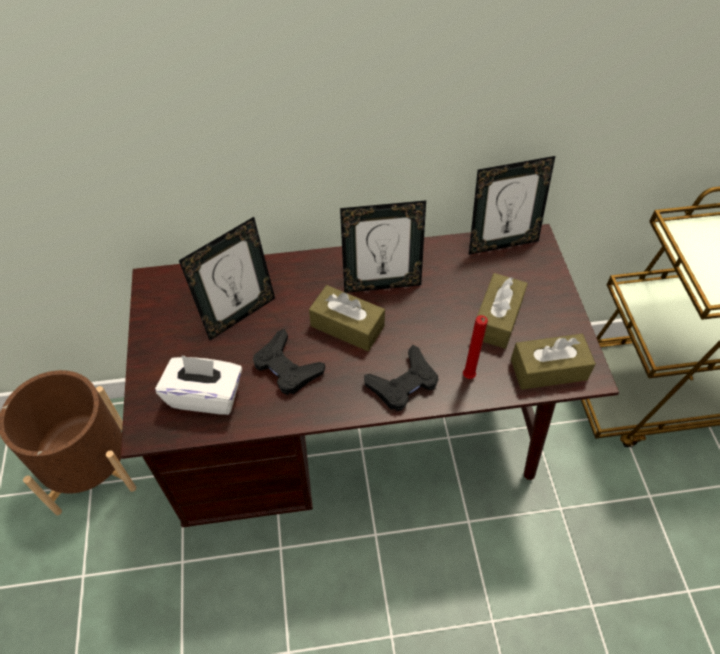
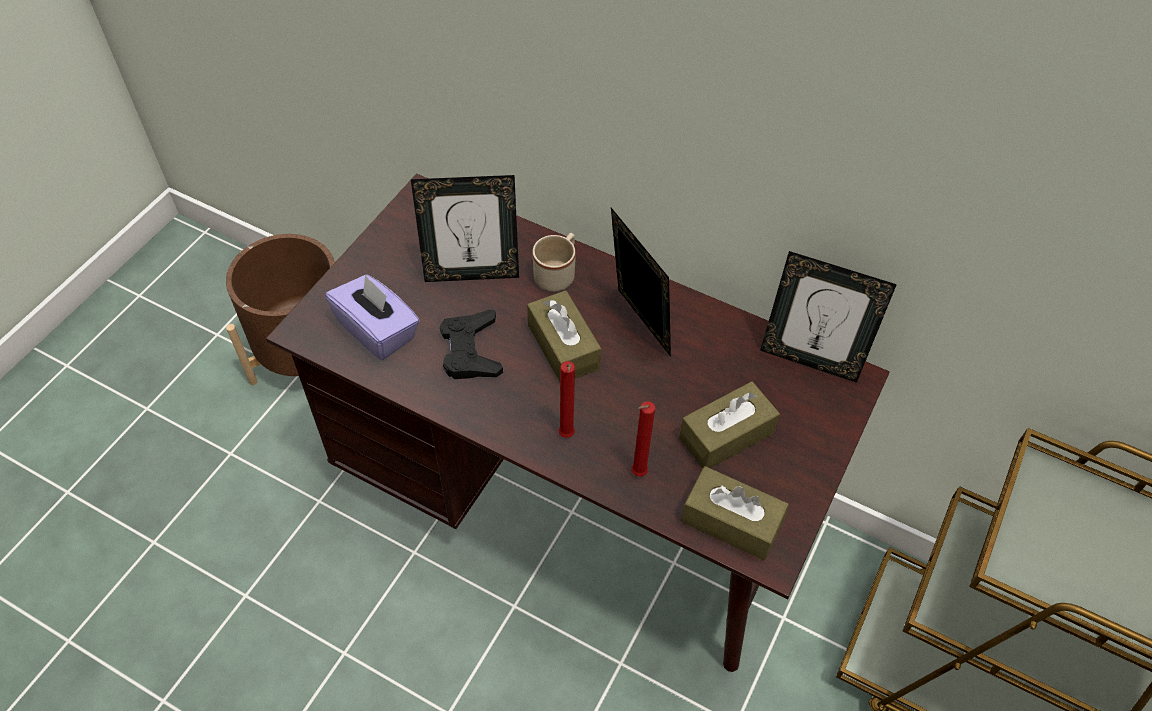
camera: 35 degrees right, 0 degrees up
white tissue box [155,355,242,415] -> purple tissue box [325,274,420,360]
picture frame [340,200,426,293] -> picture frame turned 150 degrees counterclockwise [611,208,671,357]
black game controller [364,345,438,411] -> red candle [558,361,575,438]
none -> beige mug [533,233,576,291]

